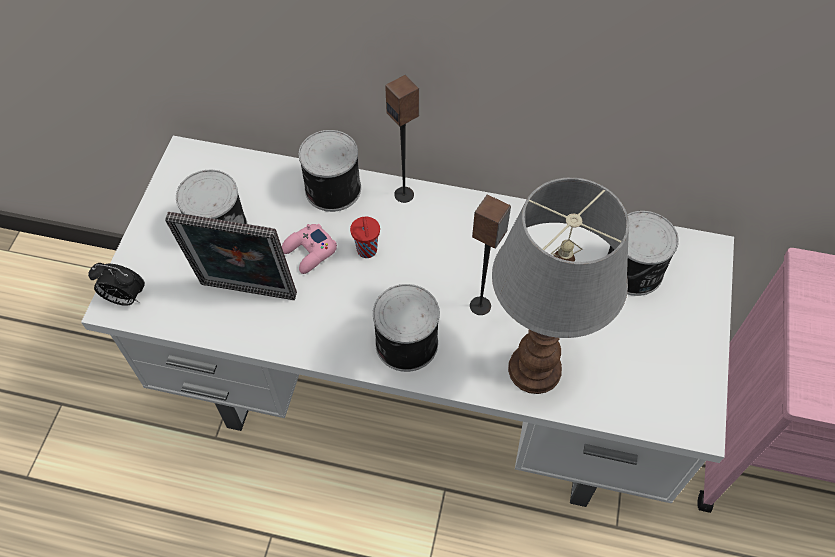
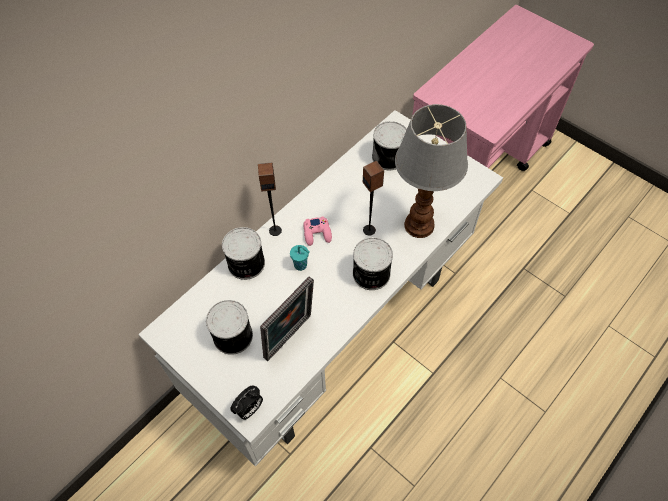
camera: 60 degrees left, 0 degrees up
pink game controller [282,224,337,274] -> pink game controller moved to [303,216,332,246]
red cup [350,217,380,258] -> turquoise cup [290,245,310,271]

